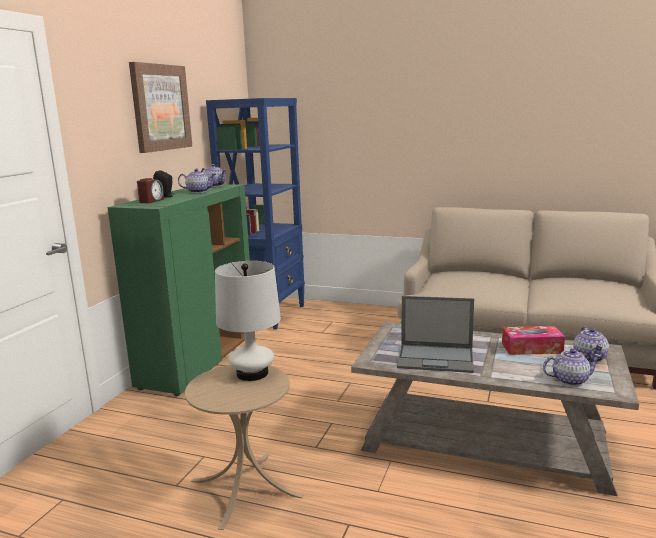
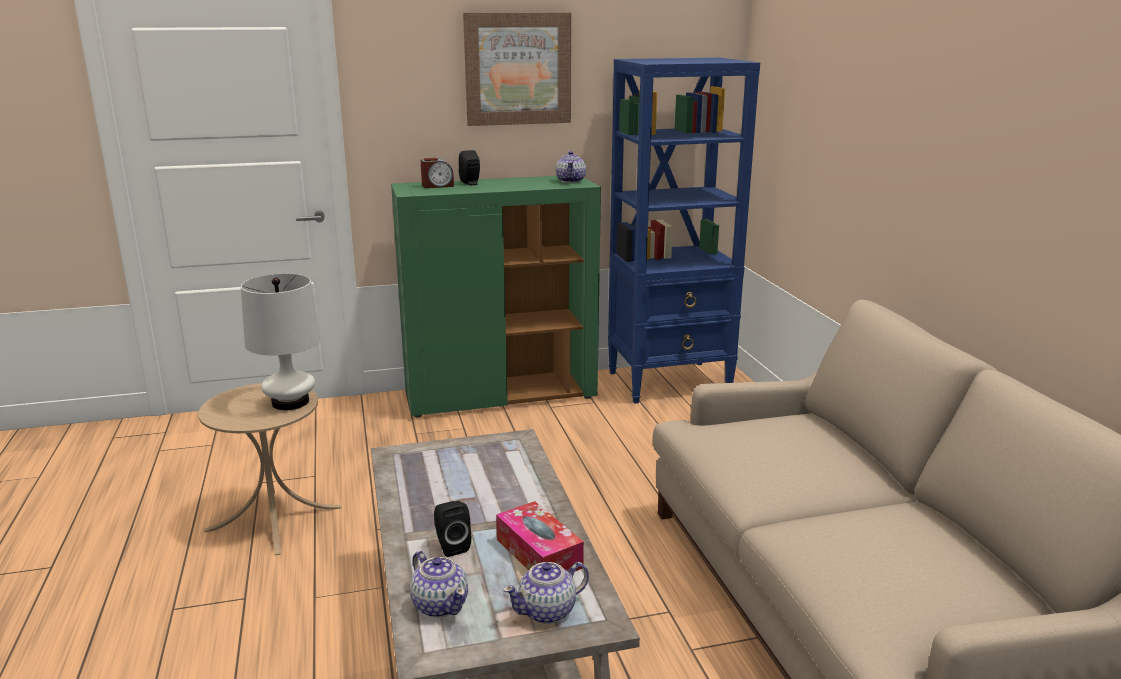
camera: 55 degrees right, 5 degrees up
teapot [178,169,216,193] -> none
laptop [397,296,474,373] -> none
none -> black speaker [434,501,471,557]

